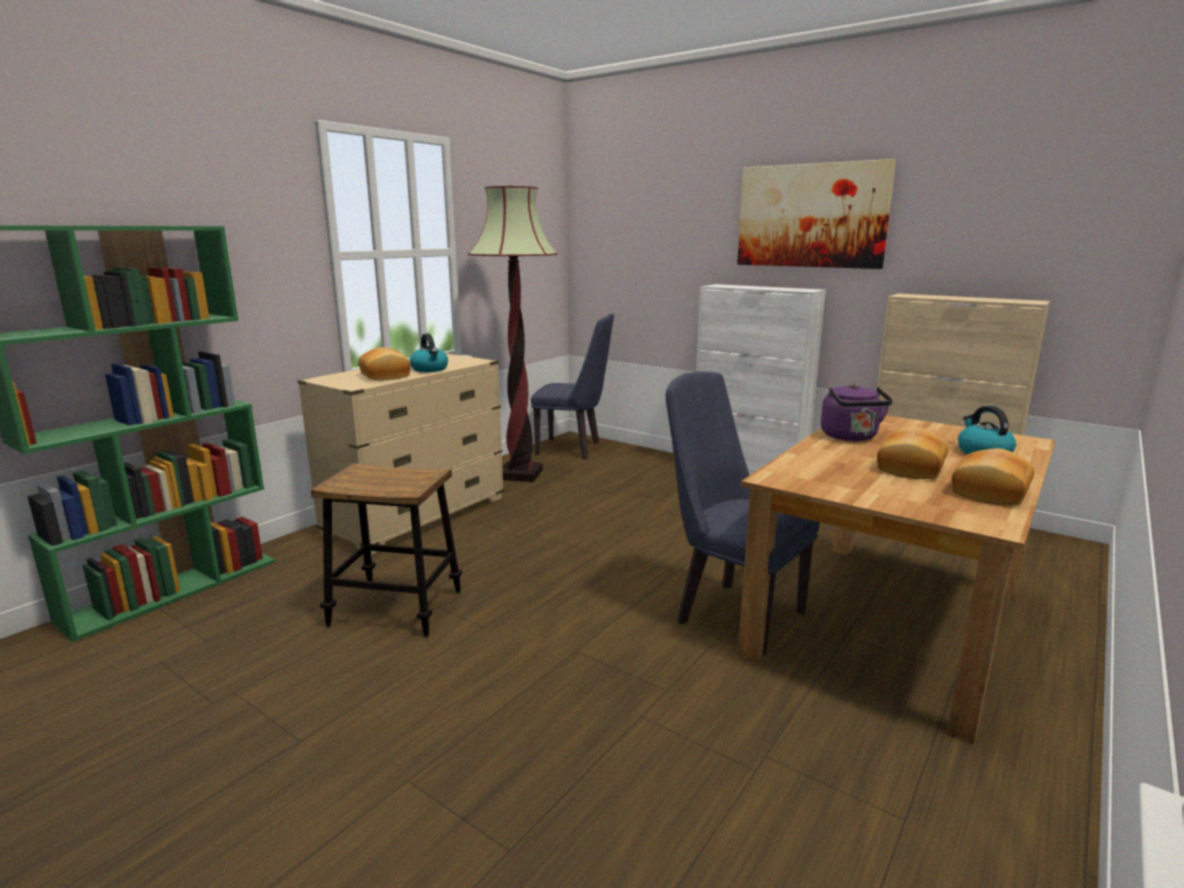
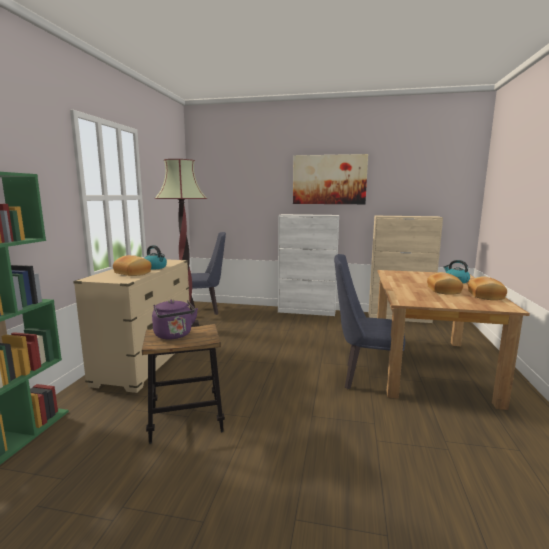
camera: 25 degrees left, 5 degrees down
purple kettle [821,383,893,441] -> purple kettle moved to [152,300,198,339]

